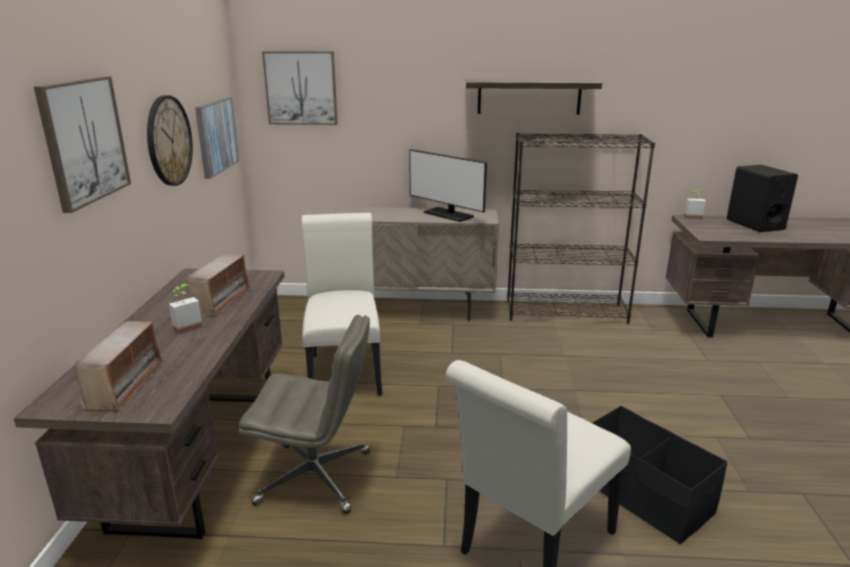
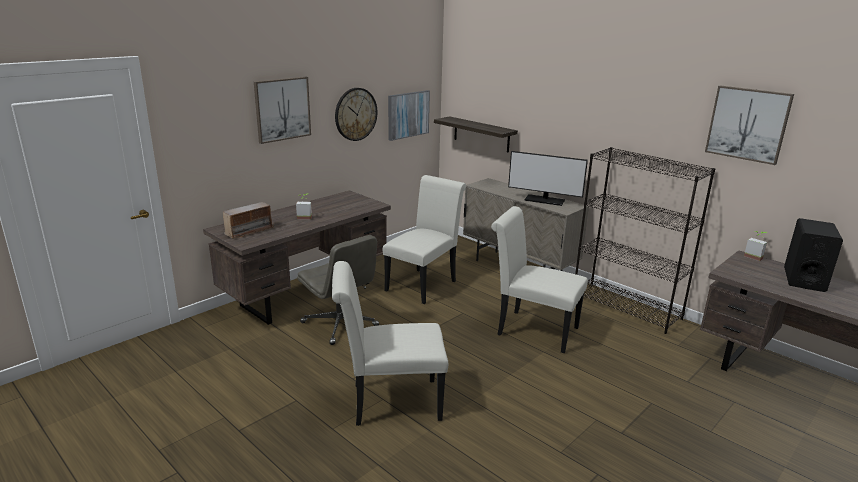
camera: 40 degrees right, 0 degrees up
radio [186,253,252,316] -> none
picture [262,51,338,125] -> picture moved to [705,85,794,165]
monitor [409,149,487,222] -> monitor turned 60 degrees counterclockwise [508,151,588,206]
shelf [466,79,602,115] -> shelf moved to [434,116,518,152]
black storage box [592,406,728,545] -> none
none -> white chair [491,206,588,353]

